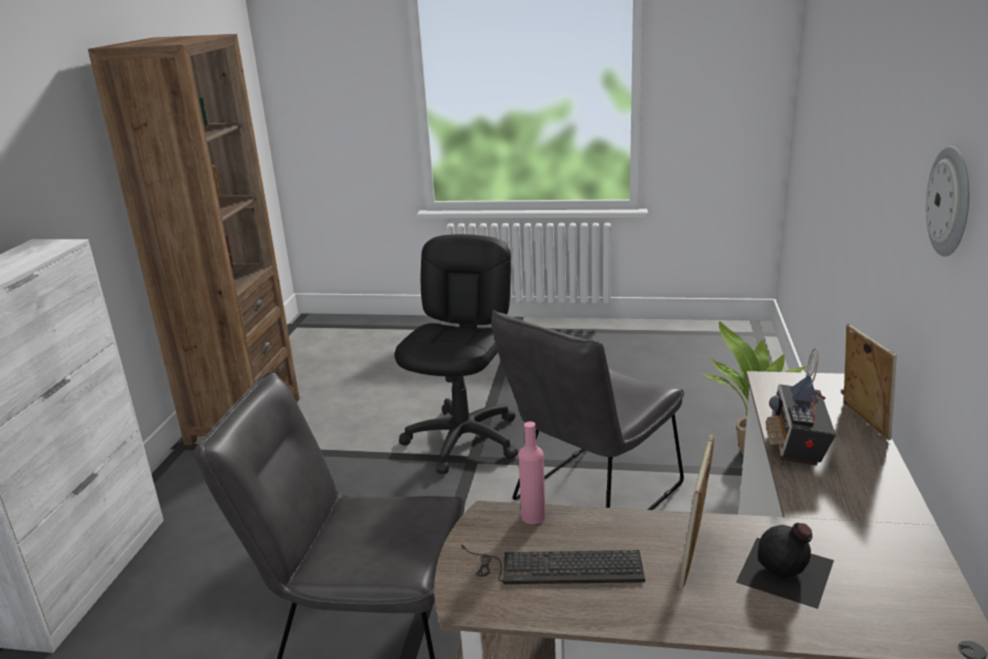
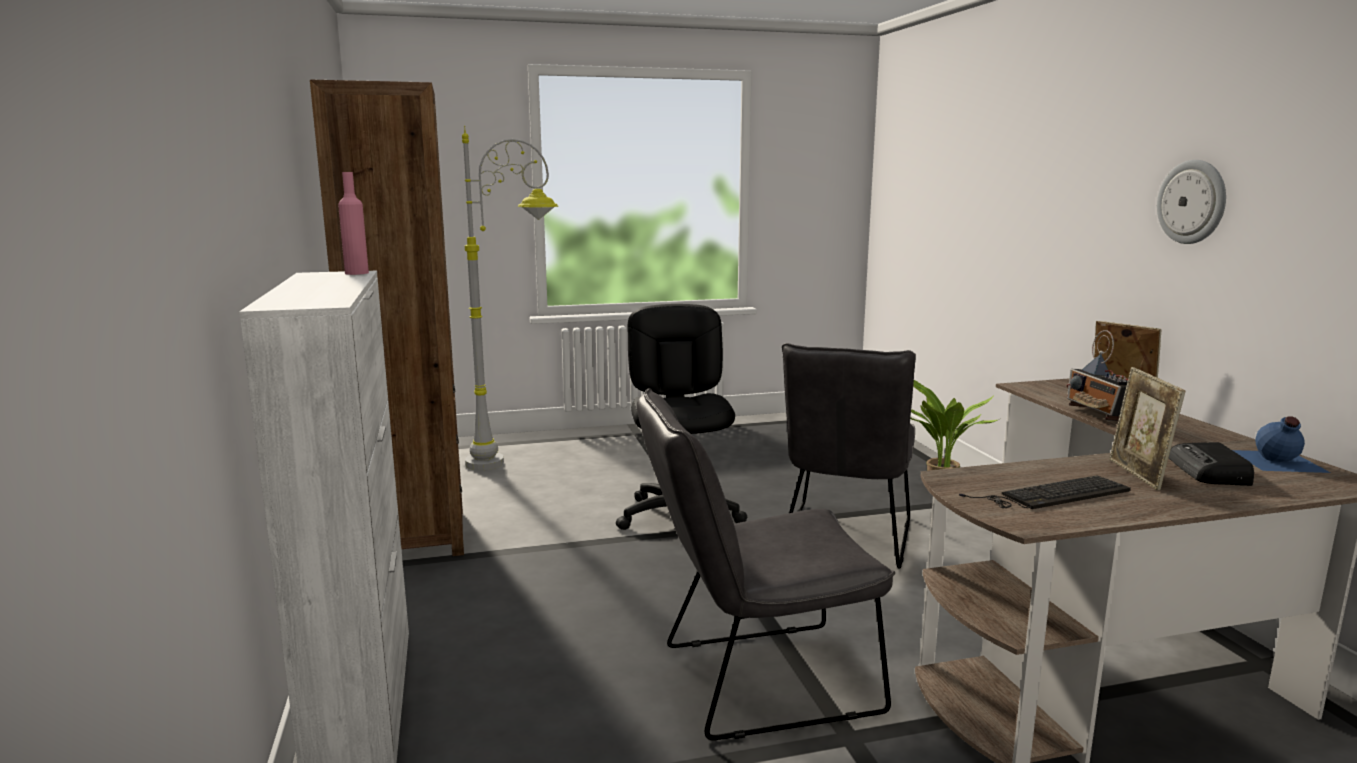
camera: 25 degrees left, 10 degrees down
pink bottle [518,422,546,524] -> pink bottle moved to [338,172,369,275]
black bottle [736,523,834,609] -> radio [1169,442,1254,486]
none -> grey floor lamp [462,125,558,470]
none -> blue bottle [1233,416,1331,473]

